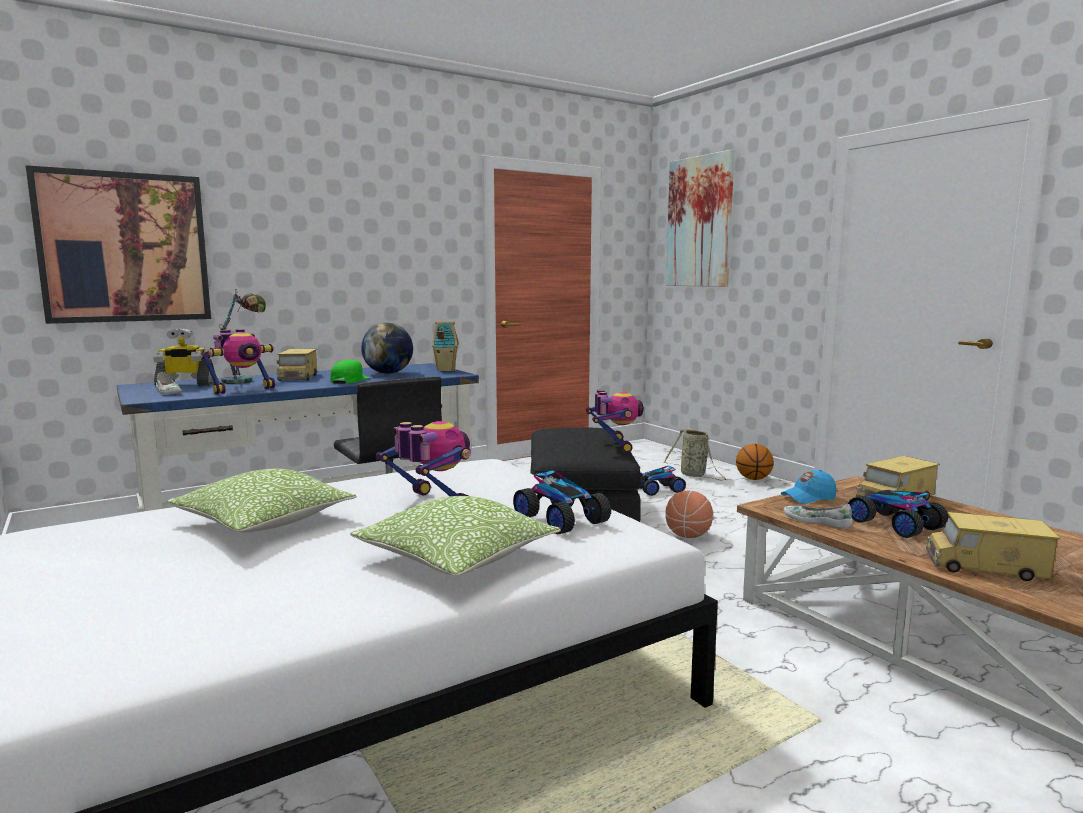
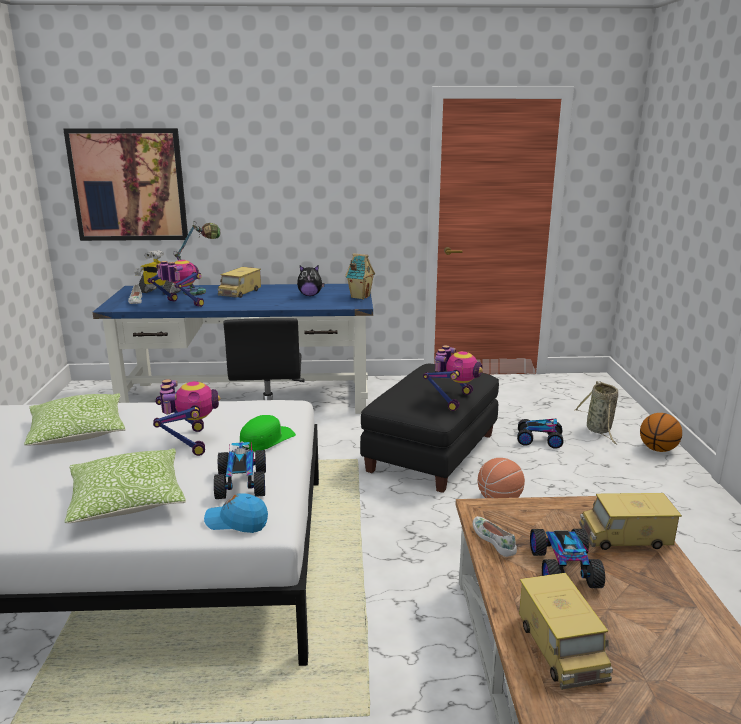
camera: 30 degrees right, 10 degrees up
toy robot [200,329,275,394] -> toy robot turned 135 degrees counterclockwise [148,260,204,307]
green cap [330,360,370,384] -> green cap moved to [240,415,296,452]
globe [361,323,413,374] -> plush toy [297,266,325,296]
picture [666,150,735,287] -> none
blue cap [780,470,836,504] -> blue cap moved to [204,494,268,533]
toy truck [926,512,1060,581] -> toy truck turned 150 degrees counterclockwise [519,573,613,690]

